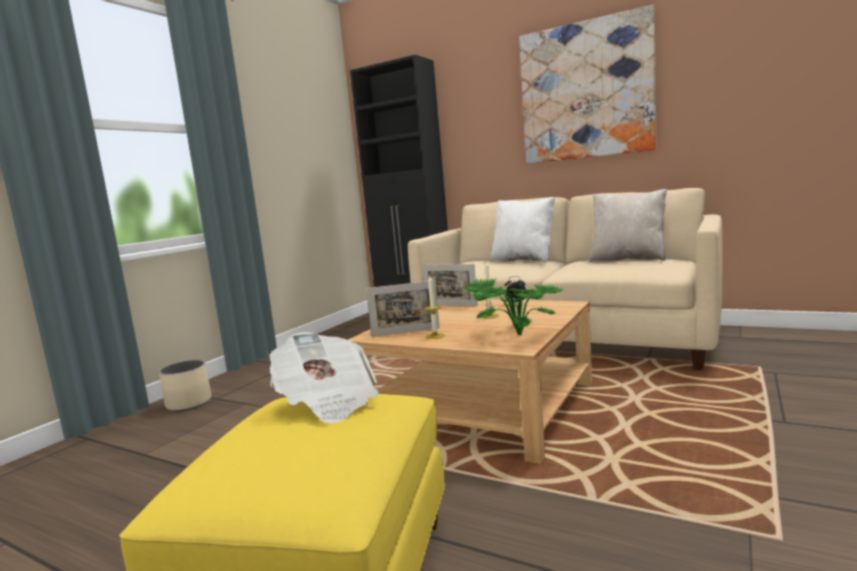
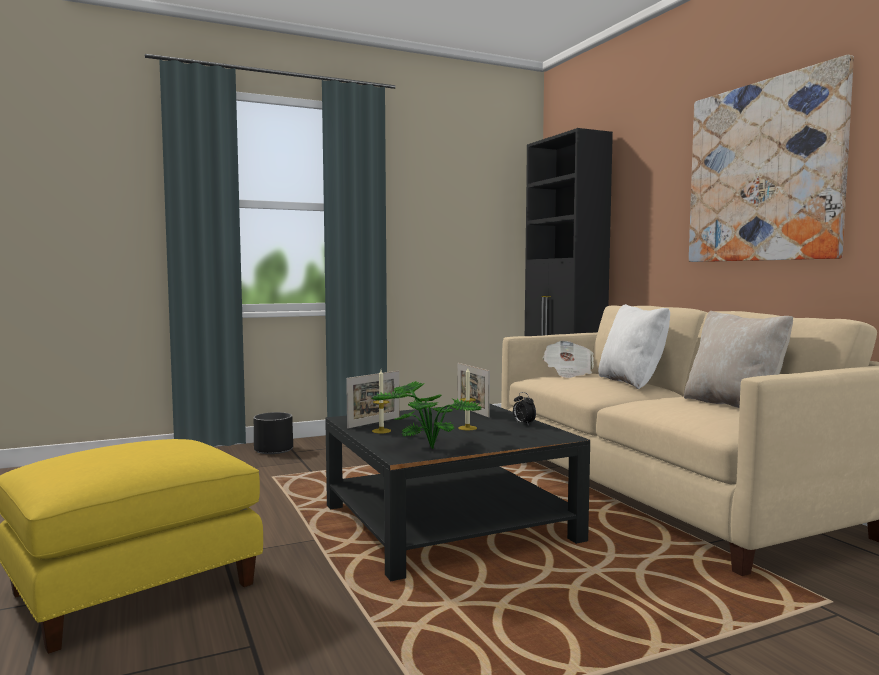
camera: 35 degrees right, 5 degrees down
beige planter [159,360,211,411] -> black planter [253,412,293,454]
newspaper [269,332,380,424] -> newspaper moved to [543,341,594,378]
beige coffee table [348,299,592,464] -> black coffee table [325,404,590,581]
picture frame [366,280,440,337] -> picture frame turned 75 degrees counterclockwise [346,371,399,429]

